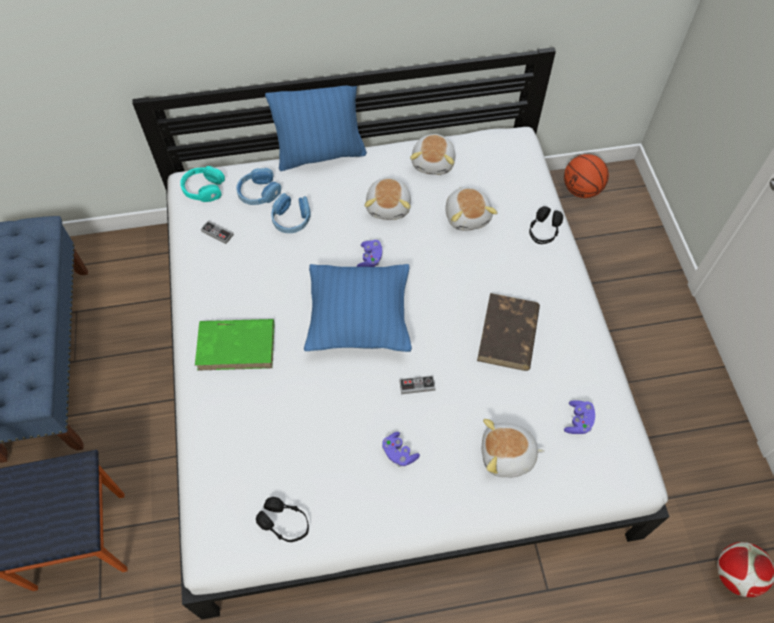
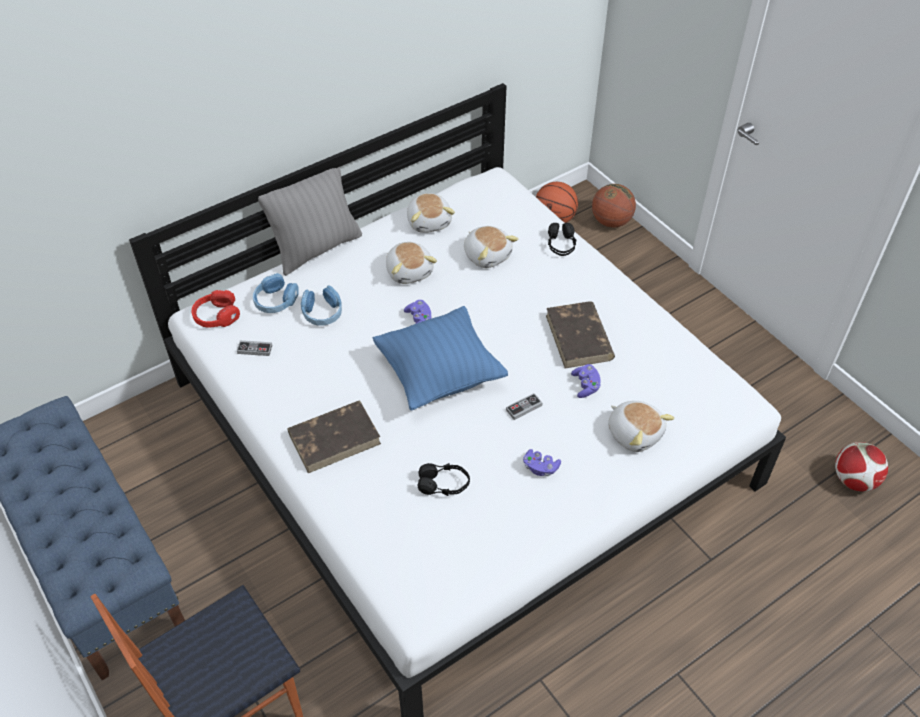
camera: 25 degrees left, 10 degrees down
turquoise headphones [180,166,225,202] -> red headphones [191,290,240,328]
green book [195,319,274,371] -> brown book [287,400,381,473]
black headphones [256,497,309,542] -> black headphones moved to [417,463,470,496]
blue pillow [265,86,367,171] -> grey pillow [258,167,362,276]
plush toy [482,419,545,478] -> plush toy turned 105 degrees counterclockwise [608,401,675,452]
purple game controller [564,400,595,434] -> purple game controller moved to [571,364,601,398]
none -> basketball [592,184,636,228]

